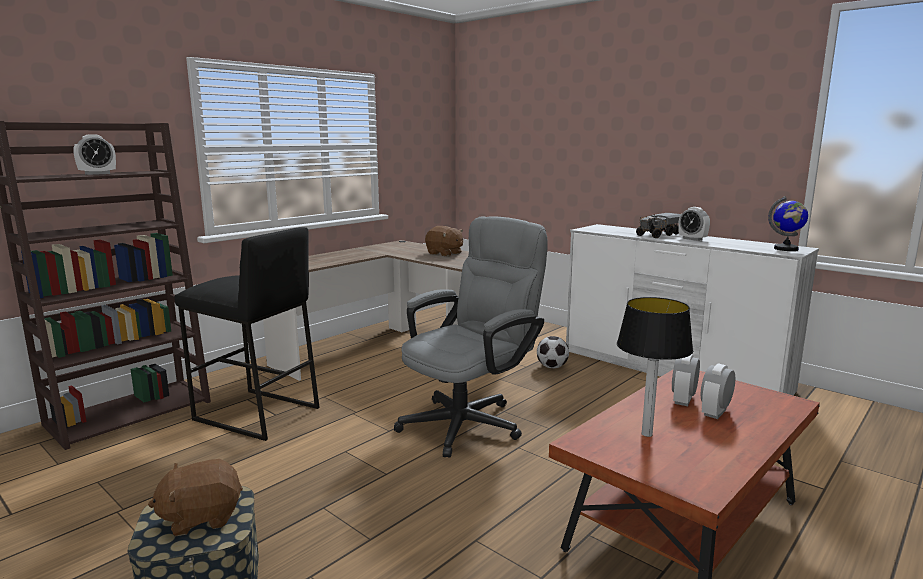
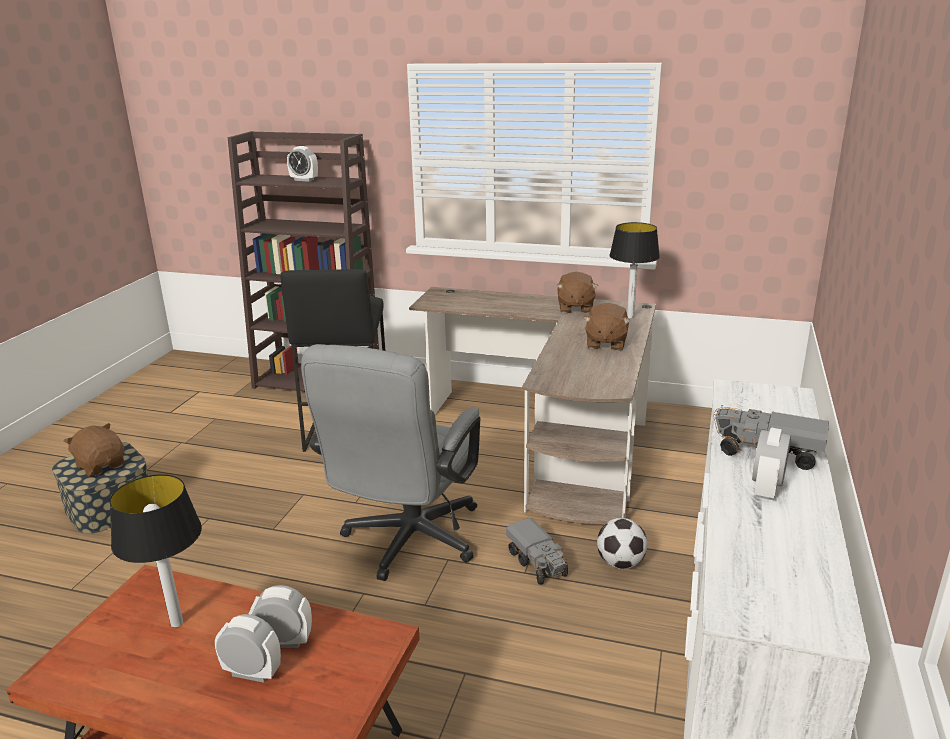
camera: 65 degrees right, 10 degrees up
grey office chair [394,216,548,458] -> grey office chair turned 90 degrees clockwise [301,344,481,581]
globe [768,196,808,251] -> none
none -> toy truck [506,518,568,585]
none -> brown plush toy [556,272,598,314]
none -> table lamp [609,222,660,319]

